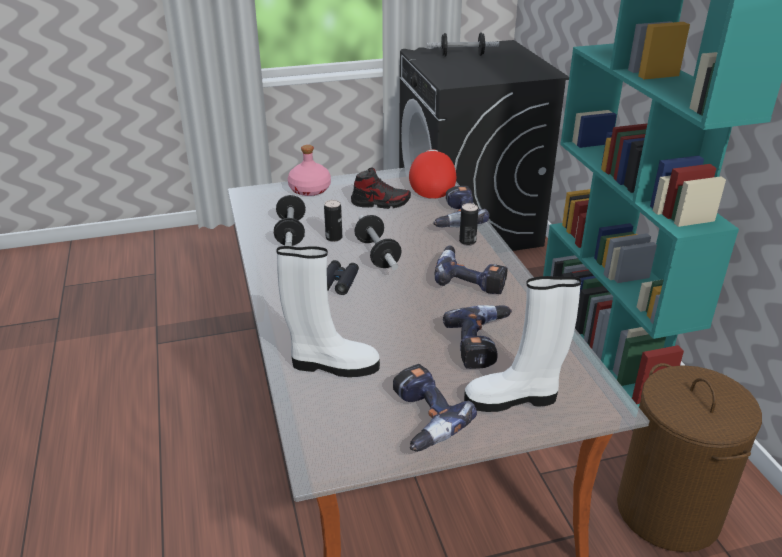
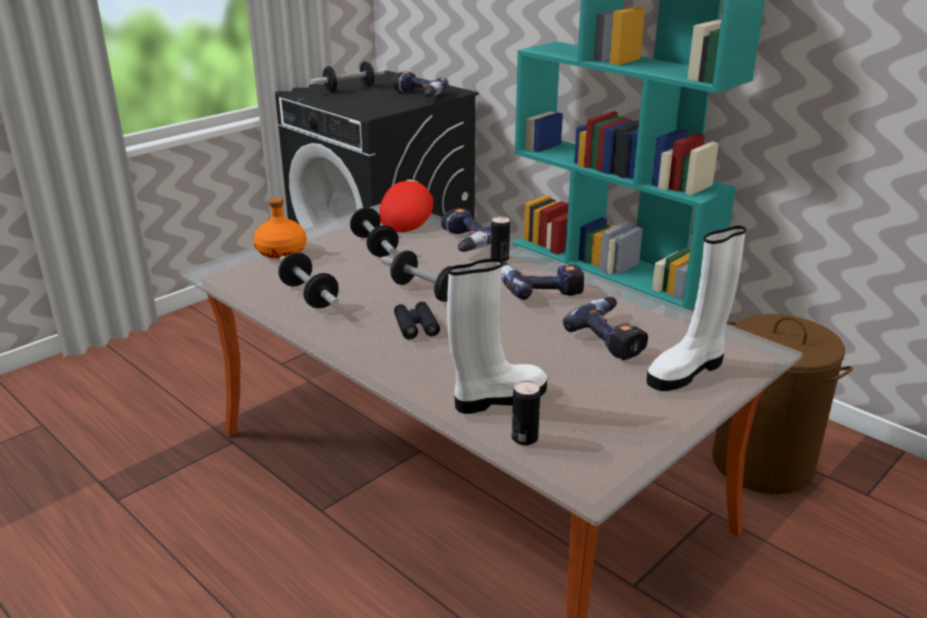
camera: 30 degrees left, 5 degrees down
pink bottle [288,145,331,196] -> orange bottle [253,197,307,259]
can [324,200,342,242] -> can moved to [512,380,540,445]
shoe [351,168,411,209] -> dumbbell [350,208,399,257]
power drill [393,364,477,452] -> power drill moved to [393,71,448,97]
red cap [409,150,456,199] -> red cap turned 45 degrees clockwise [379,180,433,232]

